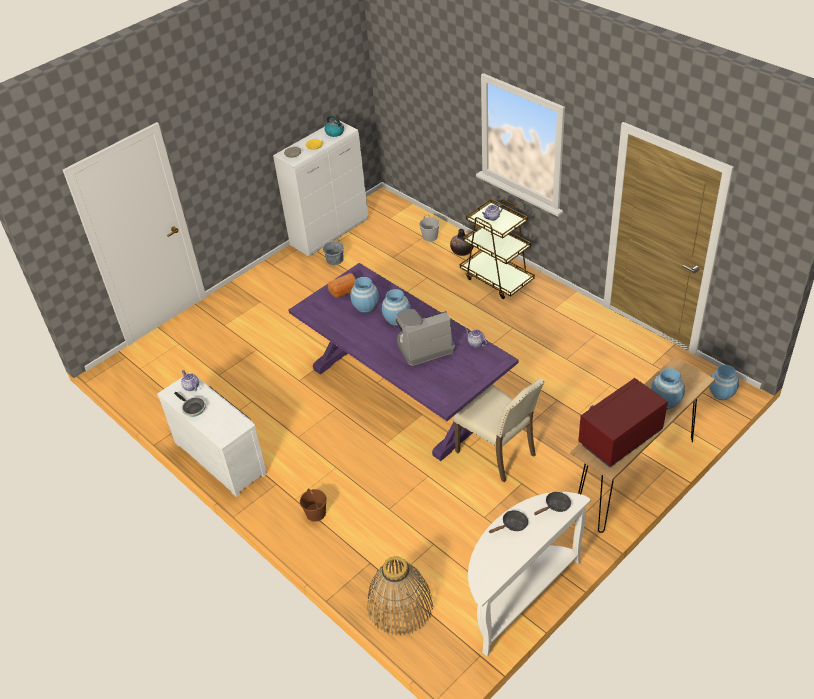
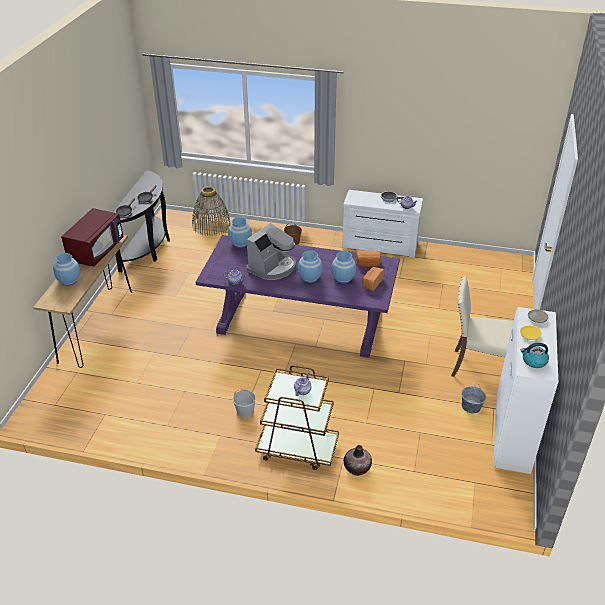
camera: 145 degrees right, 5 degrees down
white bucket [419,215,440,242] -> white bucket moved to [233,390,256,418]
beige chair [453,378,545,482] -> beige chair moved to [451,277,513,377]
white console table [468,492,591,657] -> black console table [113,171,170,272]
blue vase [709,365,739,400] -> blue vase moved to [228,217,252,248]
none -> bread [356,250,381,267]

